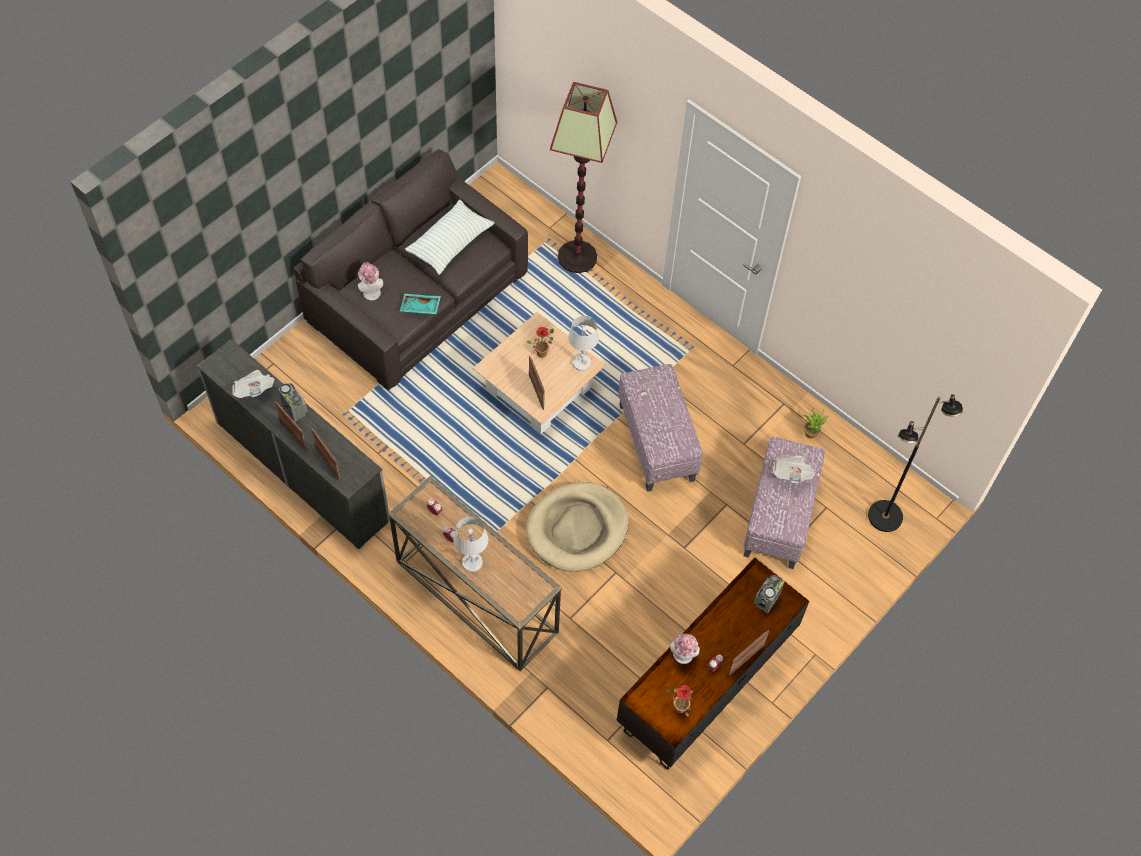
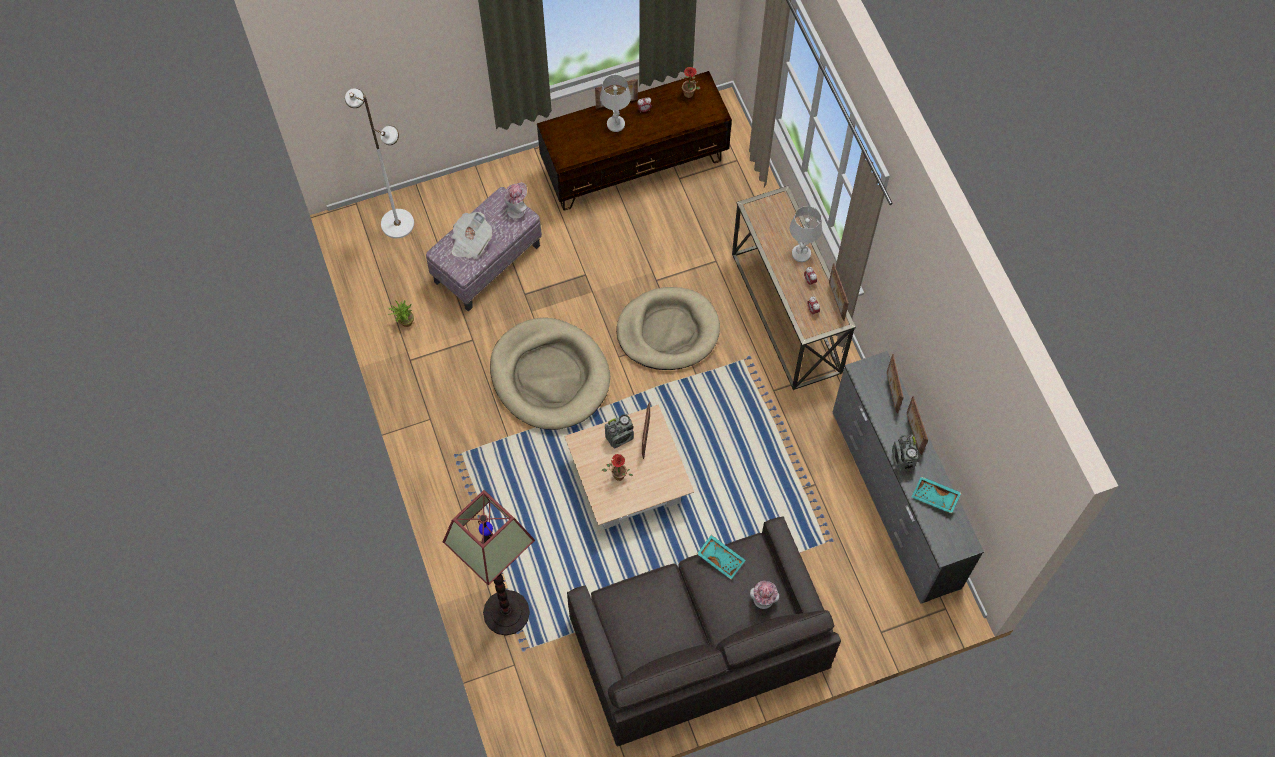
camera: 150 degrees left, 5 degrees up
newspaper [232,370,275,398] -> turquoise tray [911,476,961,514]
pillow [405,199,494,275] -> none
white table lamp [568,316,599,371] -> white table lamp moved to [600,75,631,132]
ottoman [618,364,703,492] -> beige dog bed [490,318,610,430]
hat [670,634,700,664] -> hat moved to [504,182,527,219]
radio [754,575,785,613] -> radio moved to [605,414,634,448]
black floor lamp [868,394,963,532] -> white floor lamp [345,88,414,238]
none -> picture frame [829,263,849,321]

